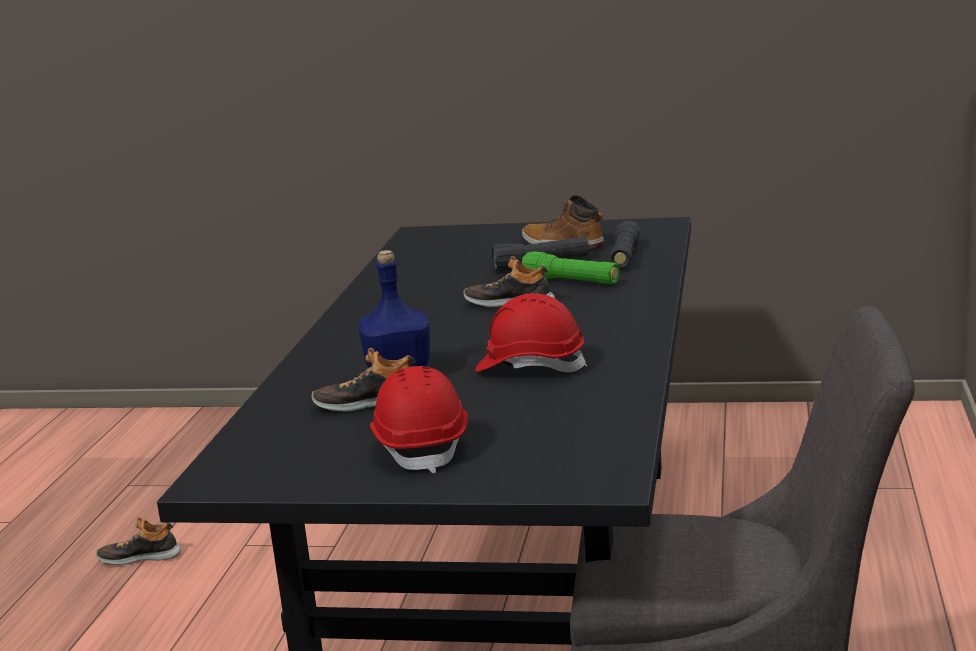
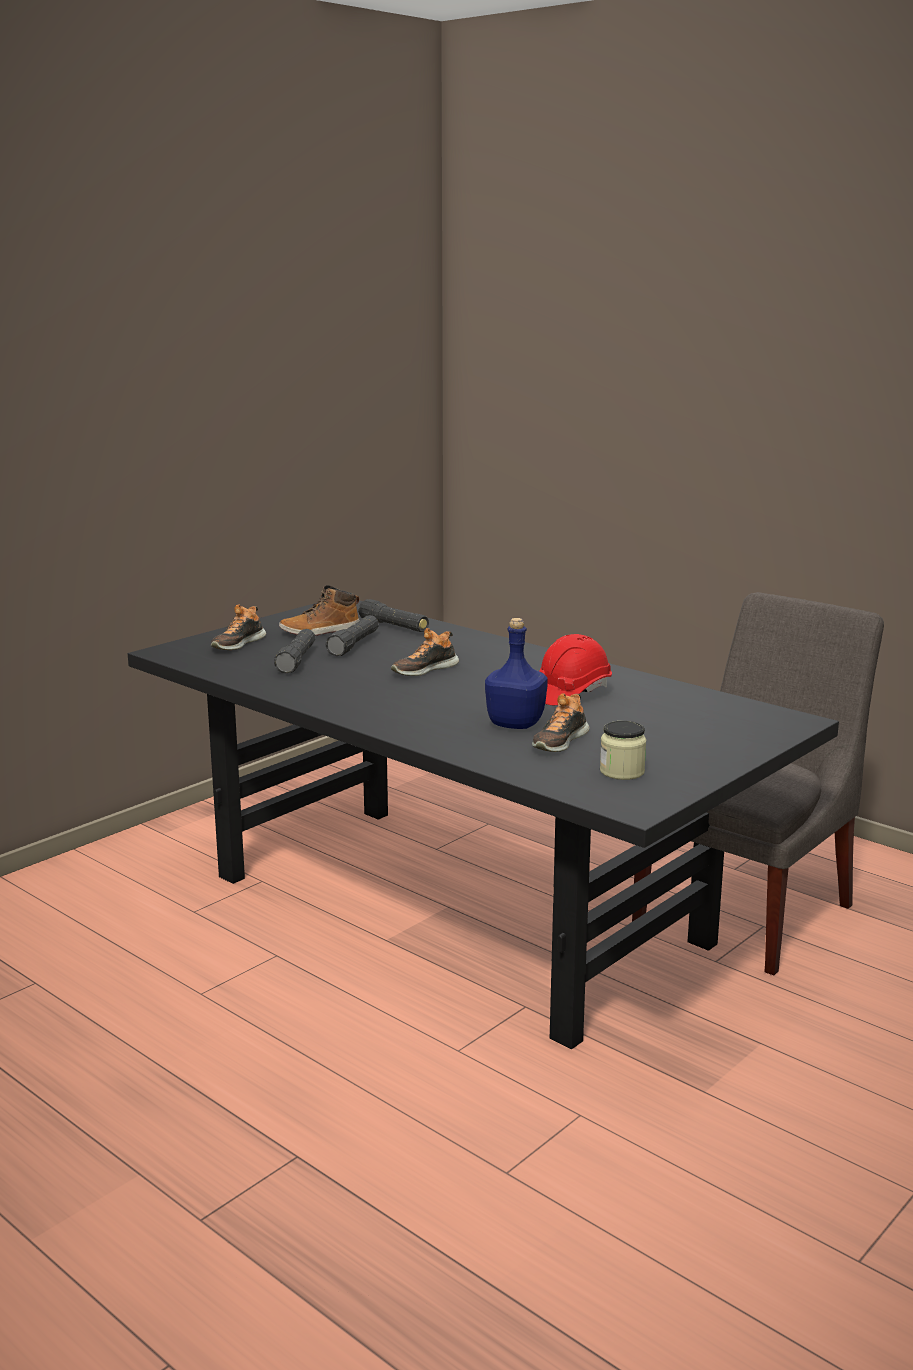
camera: 60 degrees left, 0 degrees up
shoe [96,517,182,565] -> shoe moved to [211,605,266,650]
red hard hat [370,366,468,473] -> none
green flashlight [522,251,620,284] -> none
none -> black flashlight [274,629,315,674]
none -> jar [600,721,646,780]

